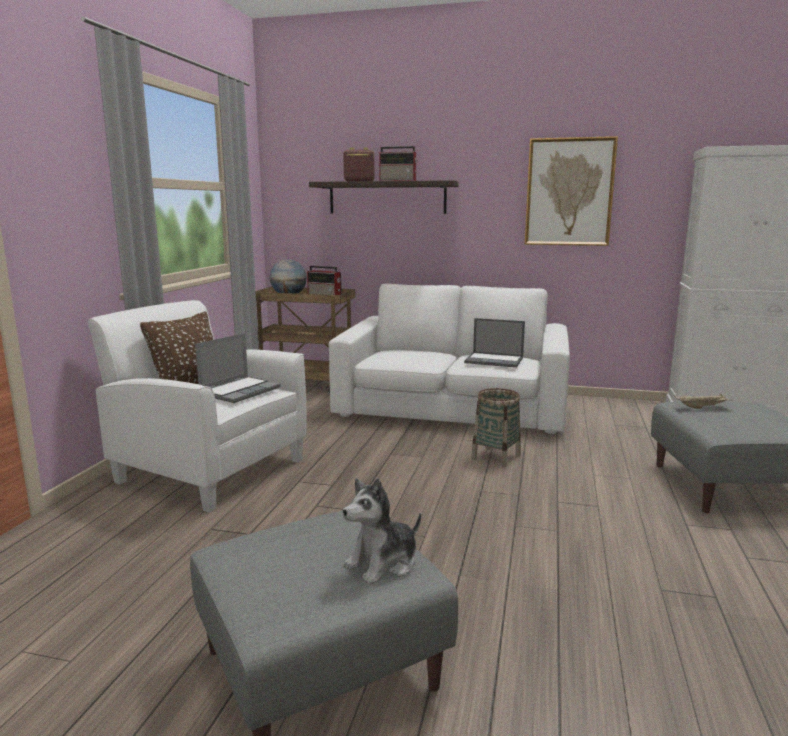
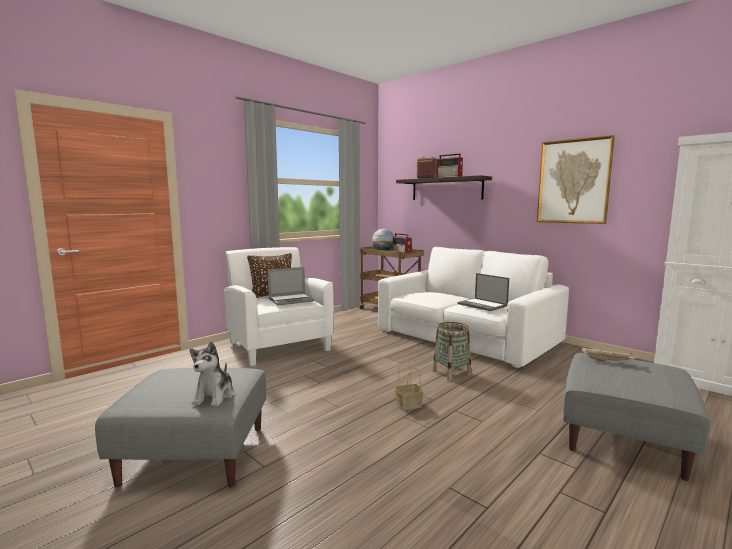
camera: 30 degrees right, 5 degrees down
plush toy [343,478,421,585] -> plush toy turned 75 degrees counterclockwise [190,341,234,406]
none -> basket [395,360,423,411]

